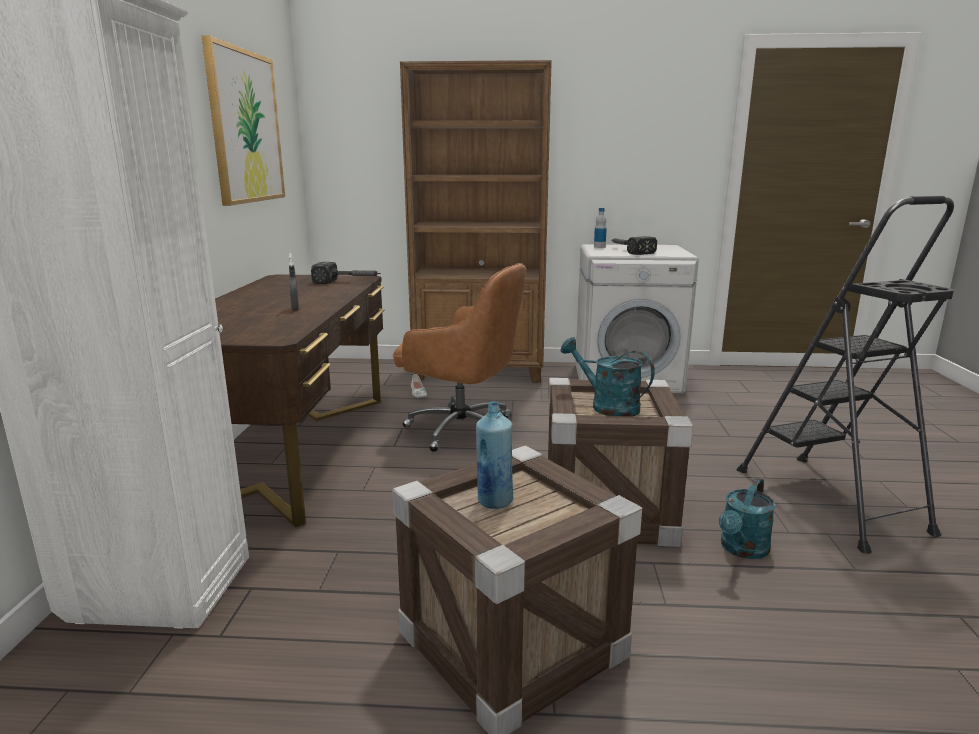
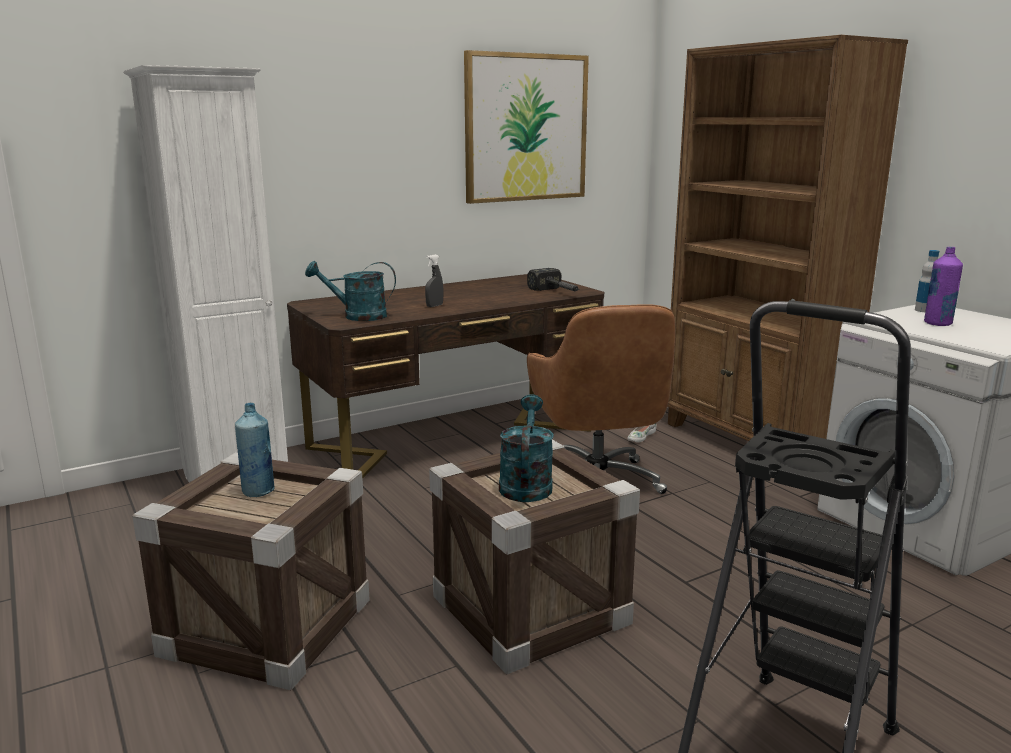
camera: 55 degrees right, 0 degrees up
hammer [612,236,657,255] -> purple bottle [924,247,963,326]
turquoise watering can [719,477,776,559] -> turquoise watering can moved to [305,261,396,321]

